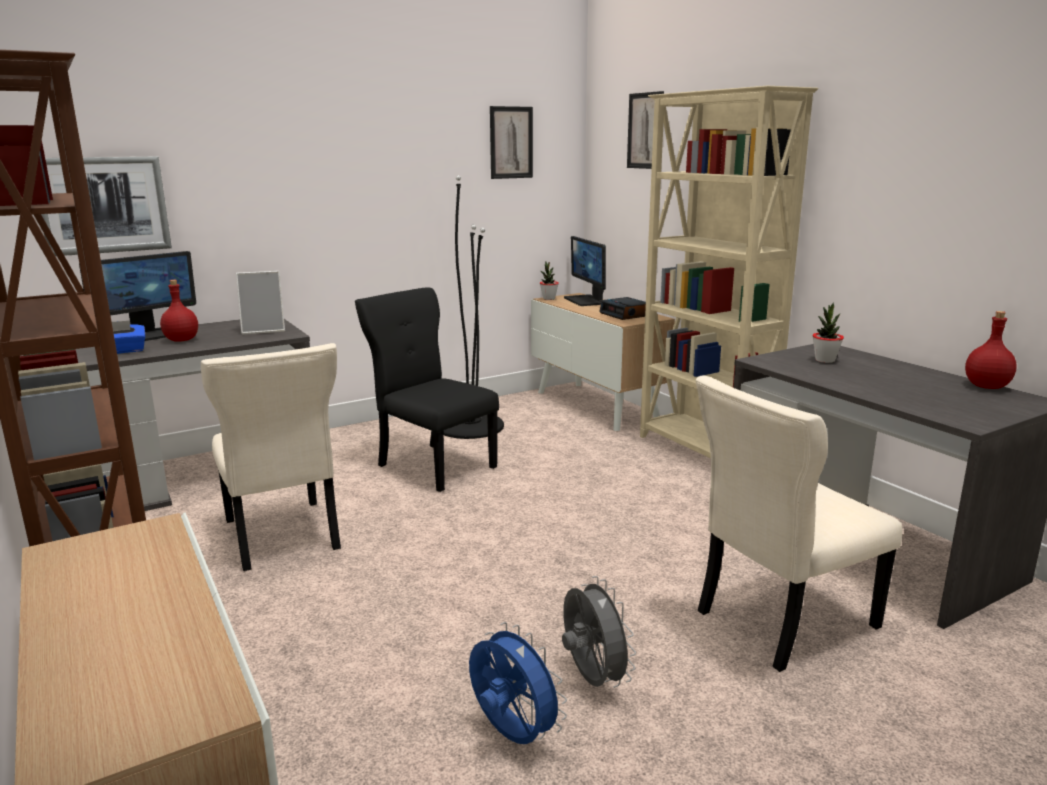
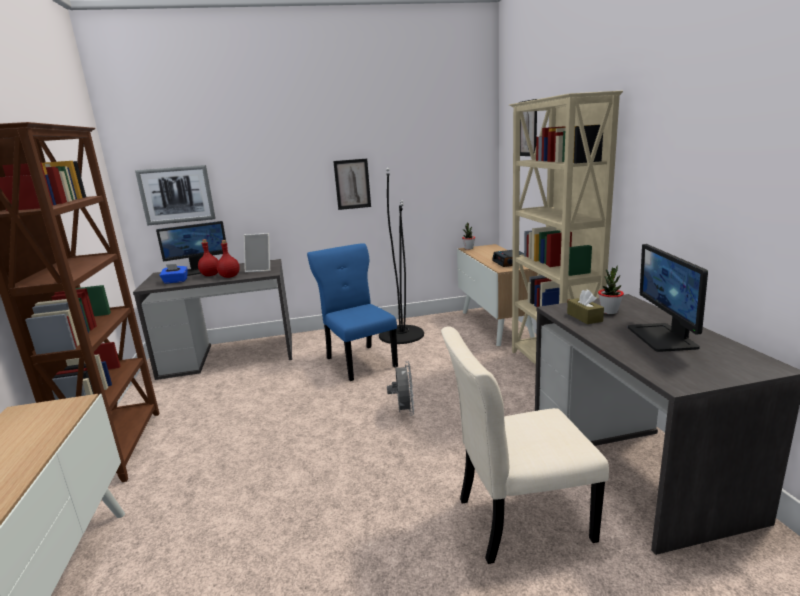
camera: 20 degrees right, 0 degrees up
beige chair [201,343,341,571] -> none
black chair [355,288,499,492] -> blue chair [307,243,398,381]
blue fan [469,622,567,744] -> none
picture [490,106,533,179] -> picture moved to [333,159,371,210]
grey fan [562,576,636,688] -> grey fan moved to [387,361,414,416]
monitor [564,236,606,306] -> monitor moved to [628,244,708,352]
red bottle [965,311,1017,389] -> red bottle moved to [217,240,240,278]
none -> brown tissue box [567,289,604,324]

